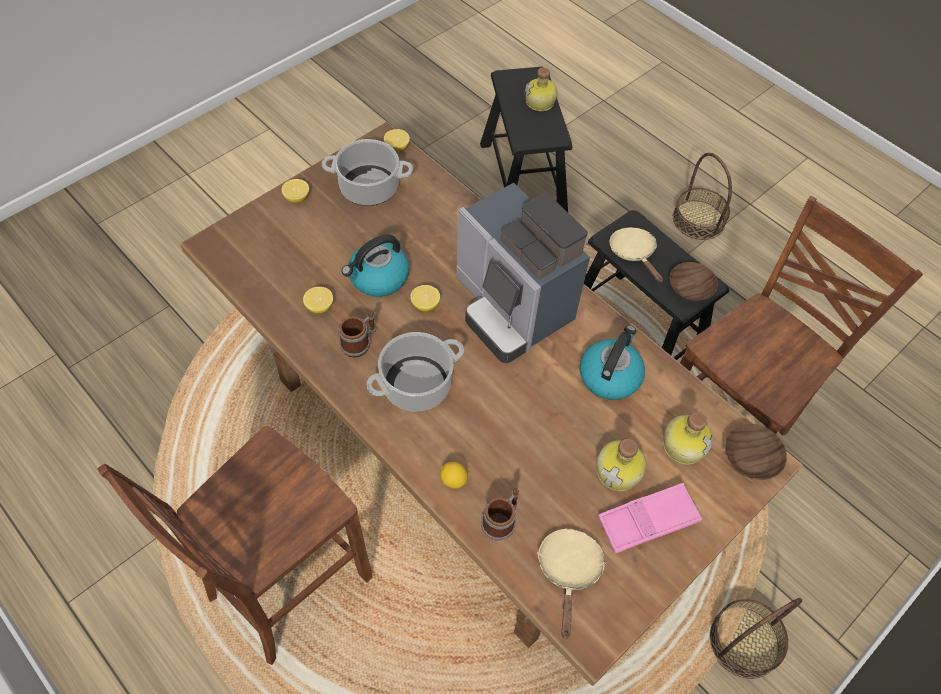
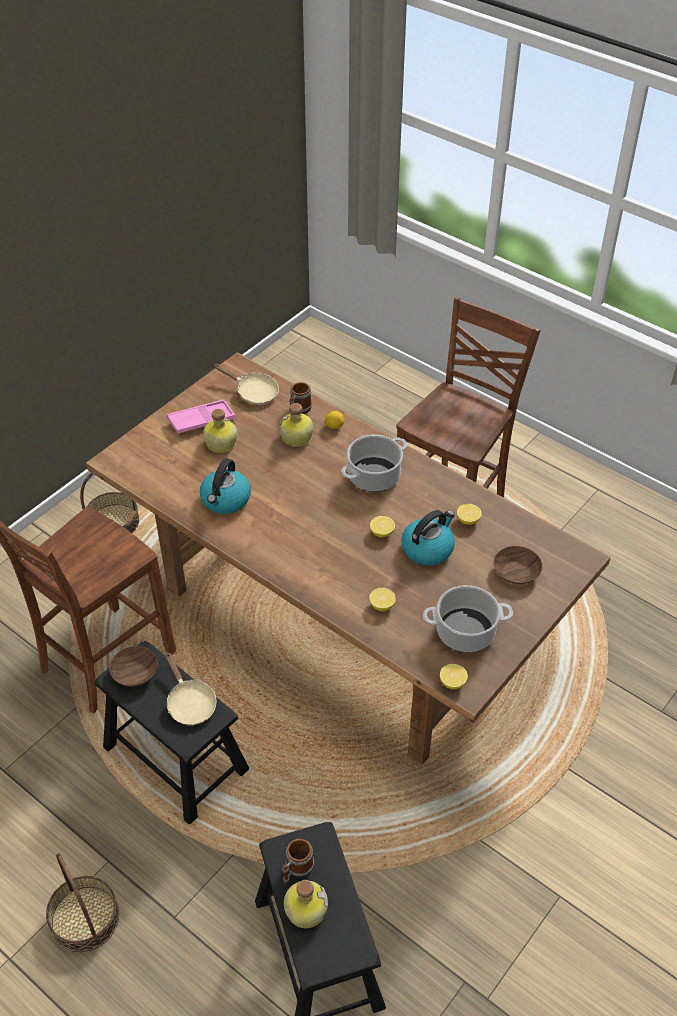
camera: 175 degrees right, 10 degrees down
lemon [282,179,309,203] -> lemon moved to [369,588,396,611]
mug [338,311,376,358] -> mug moved to [282,839,314,885]
coffee machine [456,183,590,363] -> none
beige frying pan [537,529,606,639] -> beige frying pan turned 60 degrees counterclockwise [214,364,279,405]
bottle [663,412,714,465] -> bottle moved to [279,403,313,447]
brown bowl [725,424,787,480] -> brown bowl moved to [494,546,542,584]

